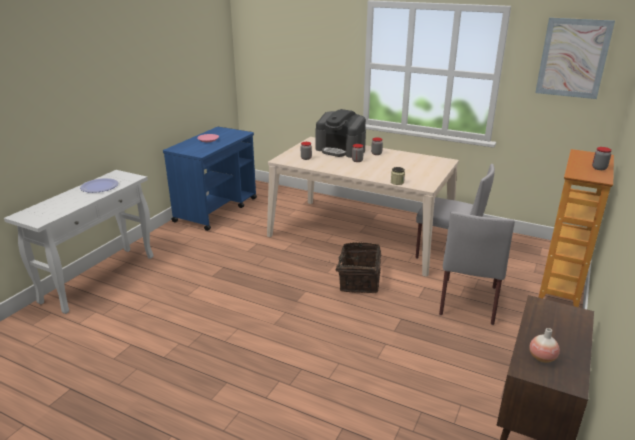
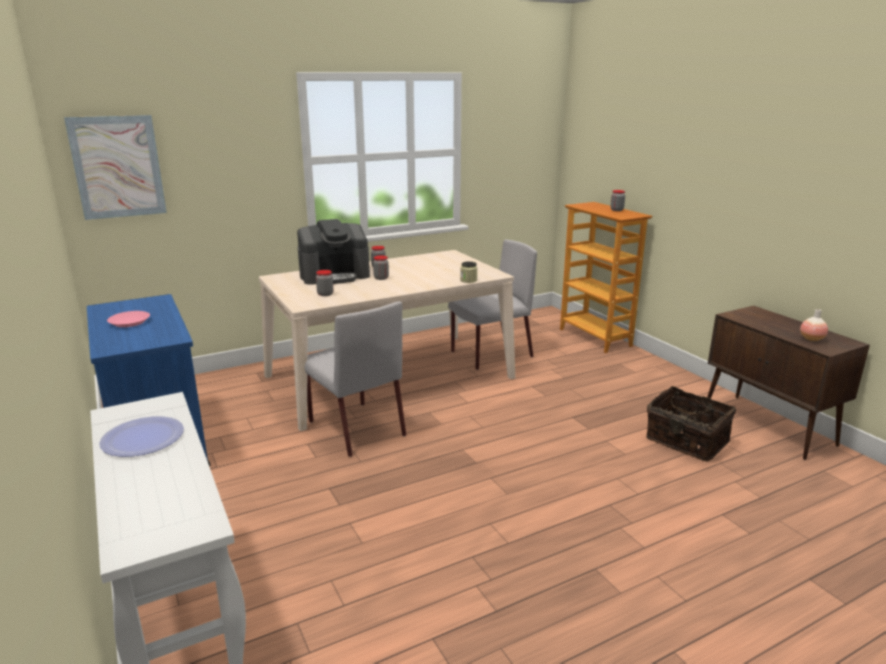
camera: 55 degrees left, 5 degrees down
basket [329,242,381,293] -> basket moved to [646,386,736,462]
grey chair [439,212,515,325] -> grey chair moved to [305,301,406,457]
picture [535,17,615,99] -> picture moved to [64,115,167,220]

